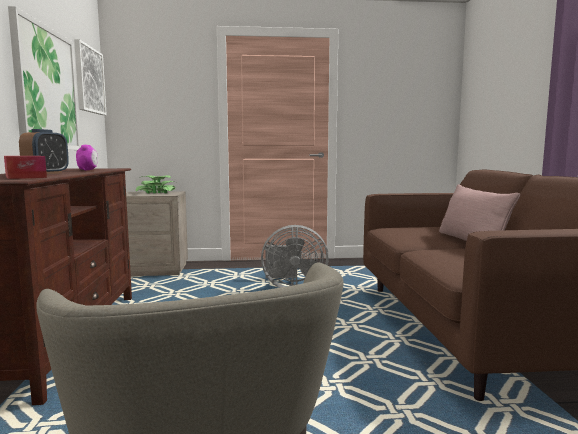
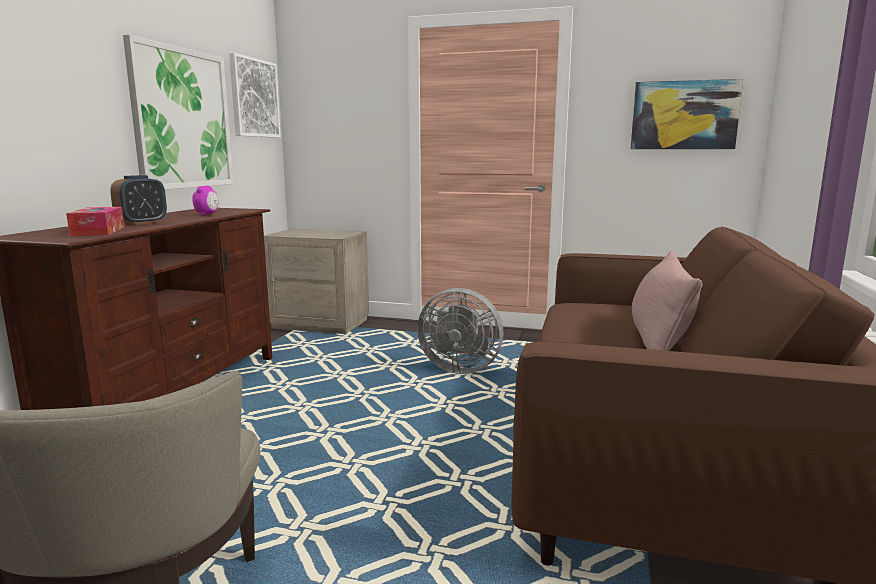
camera: 20 degrees right, 5 degrees up
potted plant [135,175,175,193] -> none
none -> picture [631,79,743,149]

